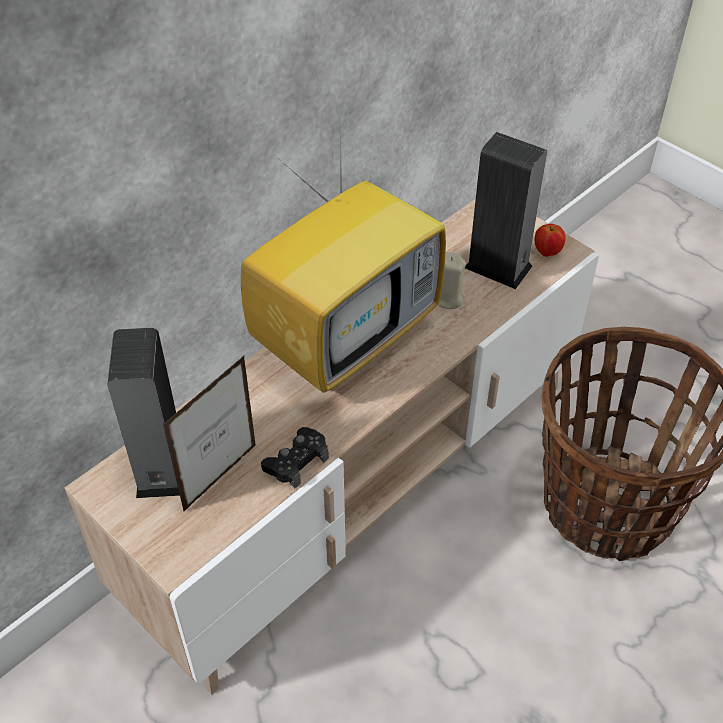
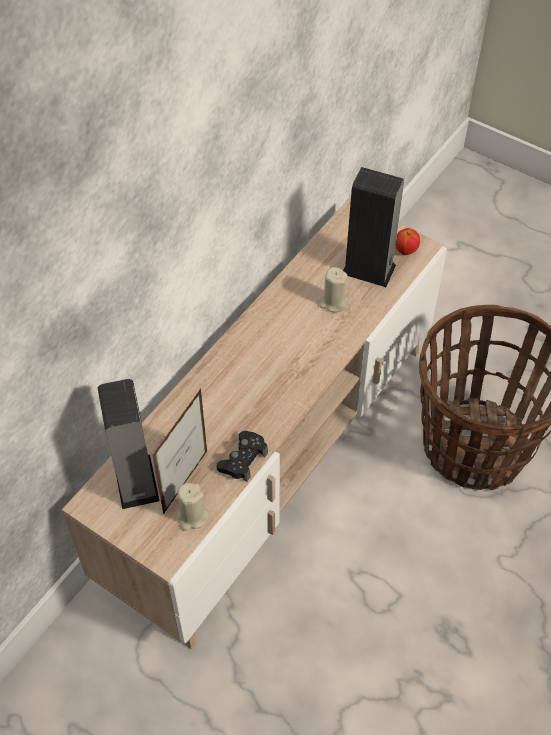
camera: 10 degrees left, 5 degrees up
television [241,97,446,393] -> none
none -> beige candle [176,483,210,531]

